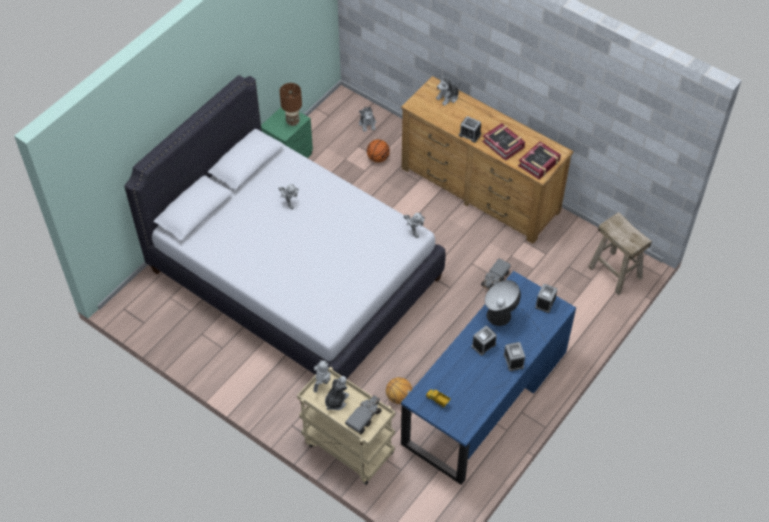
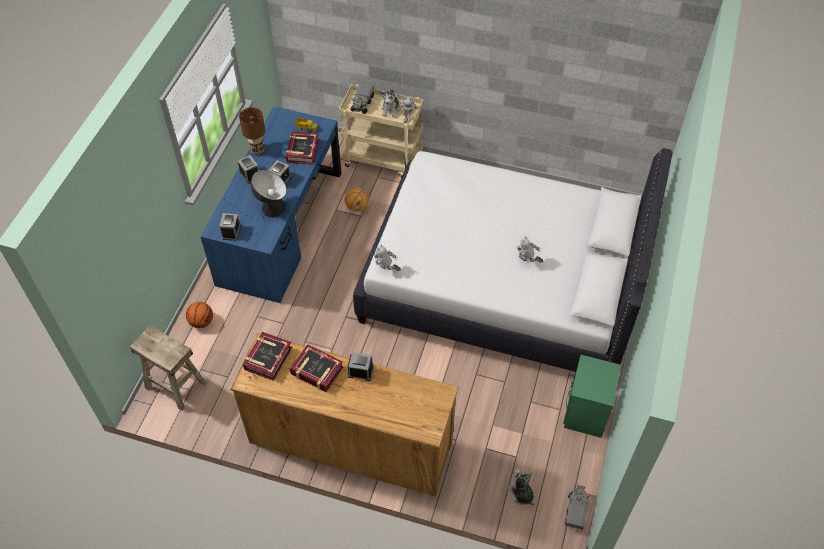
camera: 160 degrees right, 0 degrees up
brown table lamp [279,83,302,126] -> brown table lamp moved to [239,107,265,155]
basketball [367,139,390,163] -> basketball moved to [186,302,213,328]
plush toy [436,75,461,106] -> none
toy truck [481,258,511,290] -> toy truck moved to [565,484,589,529]
none -> book [286,132,319,165]

